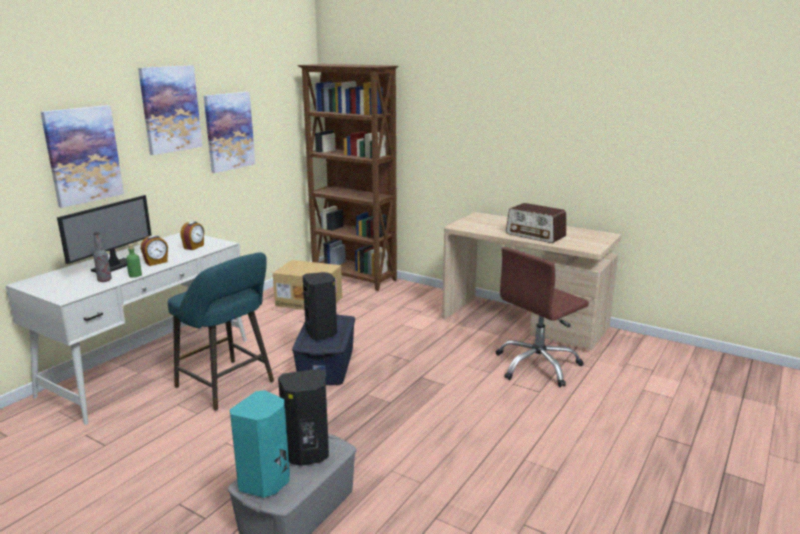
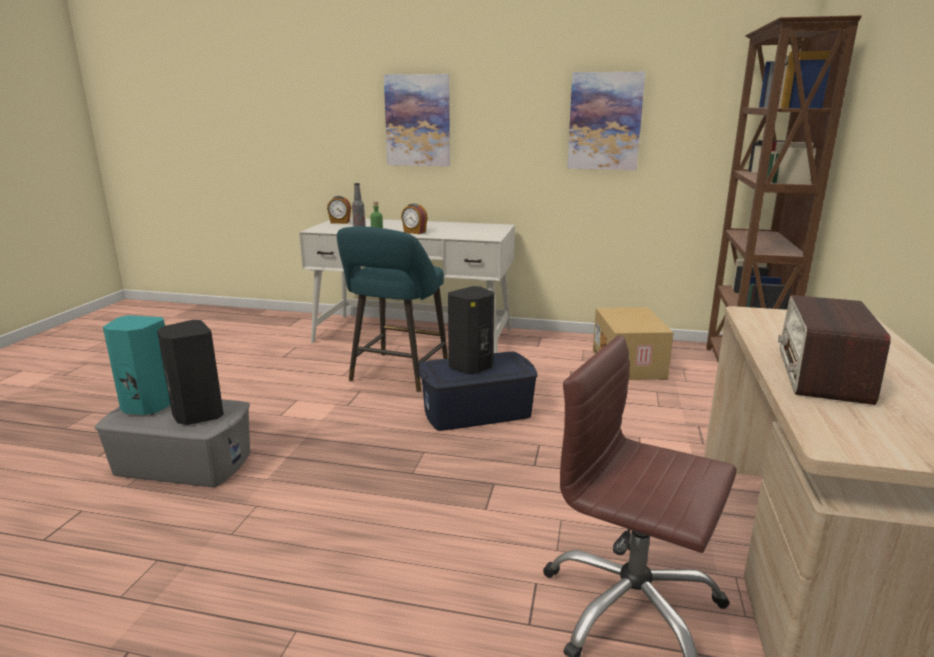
camera: 70 degrees right, 0 degrees up
monitor [57,195,151,273] -> none
picture [138,65,203,155] -> none
alarm clock [181,221,204,250] -> alarm clock moved to [327,196,351,224]

